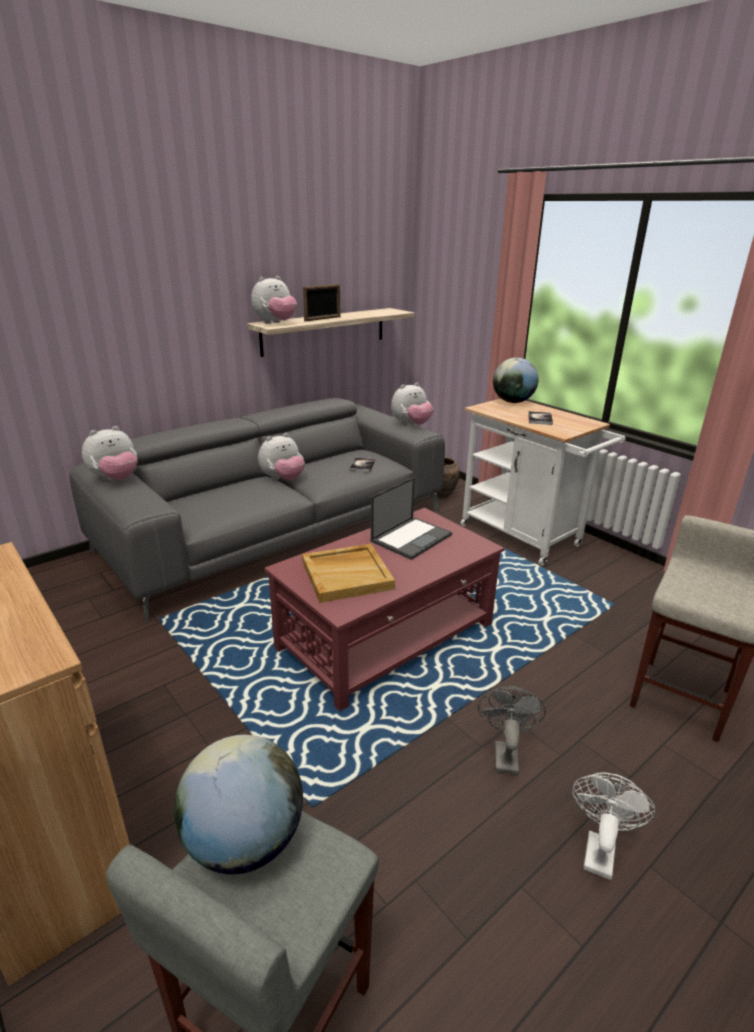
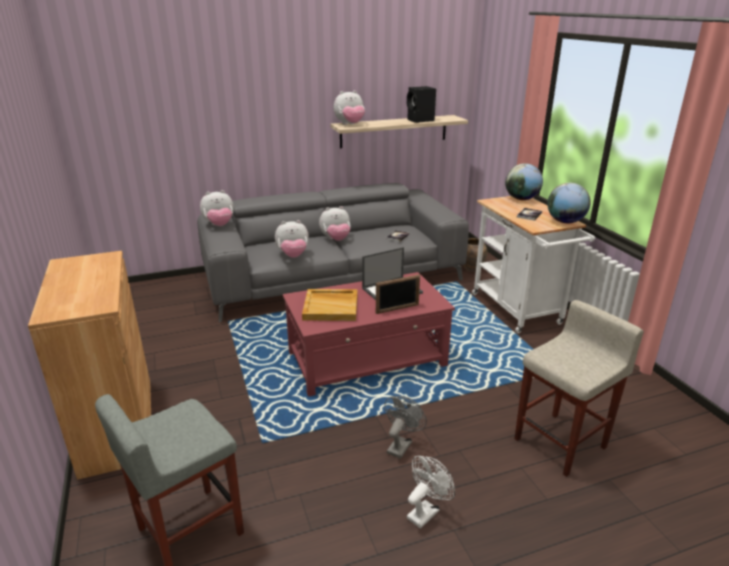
camera: 20 degrees right, 0 degrees up
globe [174,735,303,874] -> globe moved to [547,183,591,223]
picture frame [303,284,340,321] -> picture frame moved to [376,275,420,314]
plush toy [391,383,434,425] -> plush toy moved to [275,220,309,258]
none -> black speaker [407,86,436,123]

